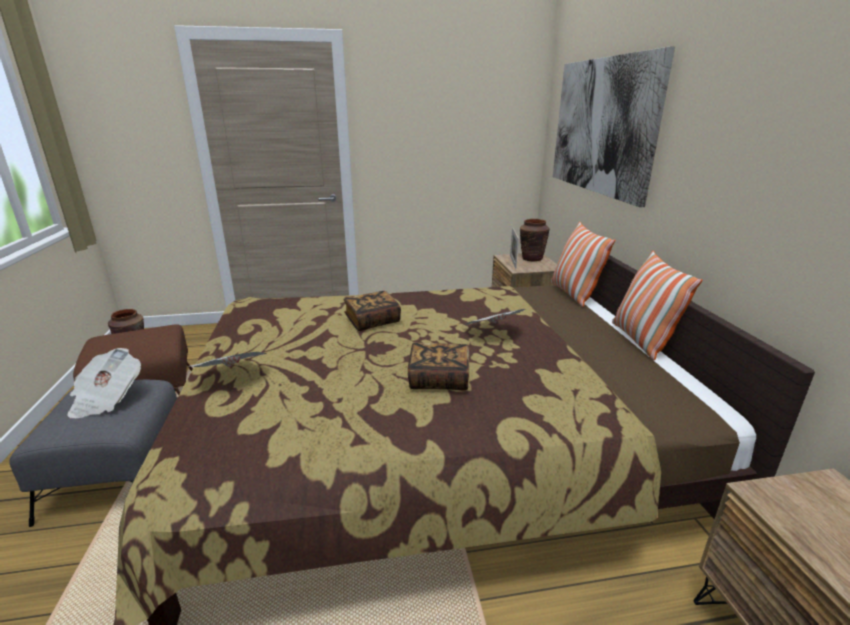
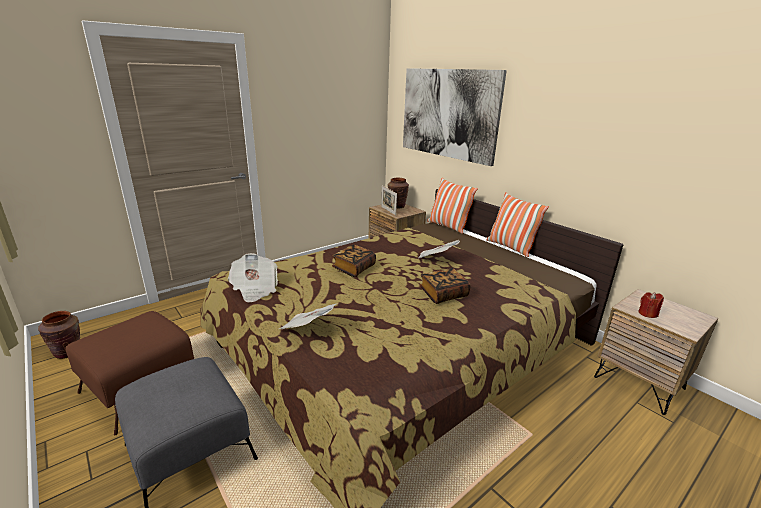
camera: 30 degrees left, 0 degrees up
newspaper [67,348,141,418] -> newspaper moved to [228,253,278,303]
none -> red candle [638,292,664,318]

